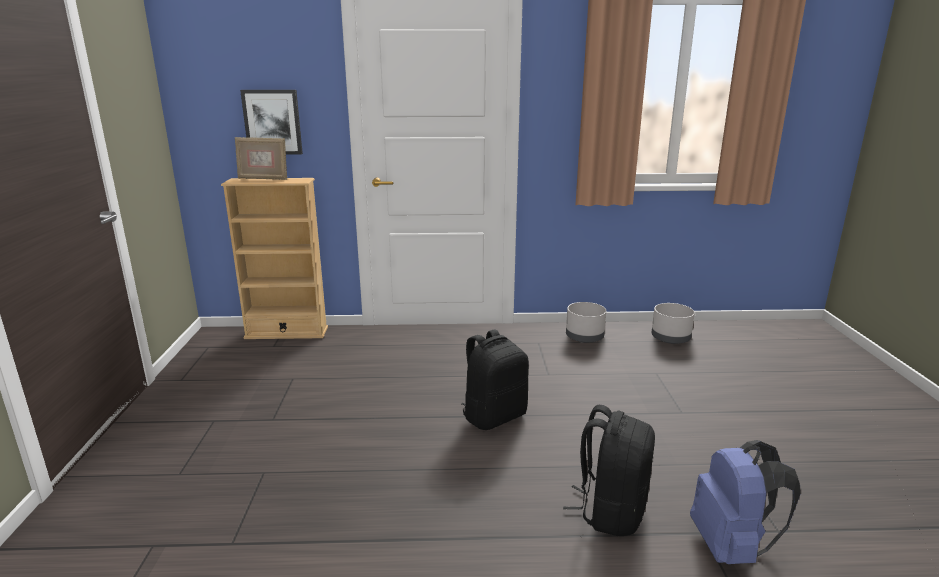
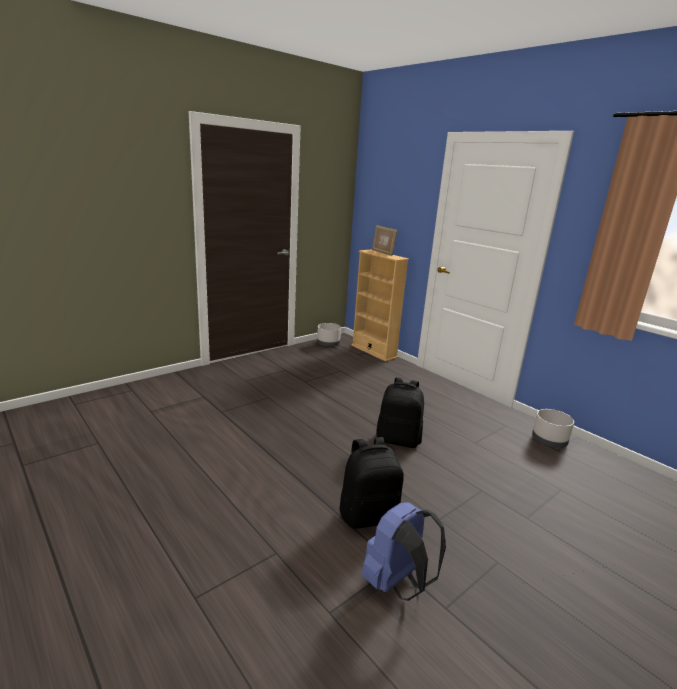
camera: 50 degrees right, 0 degrees up
picture [240,90,303,155] -> none
grey planter [651,303,695,344] -> grey planter moved to [317,323,341,347]

